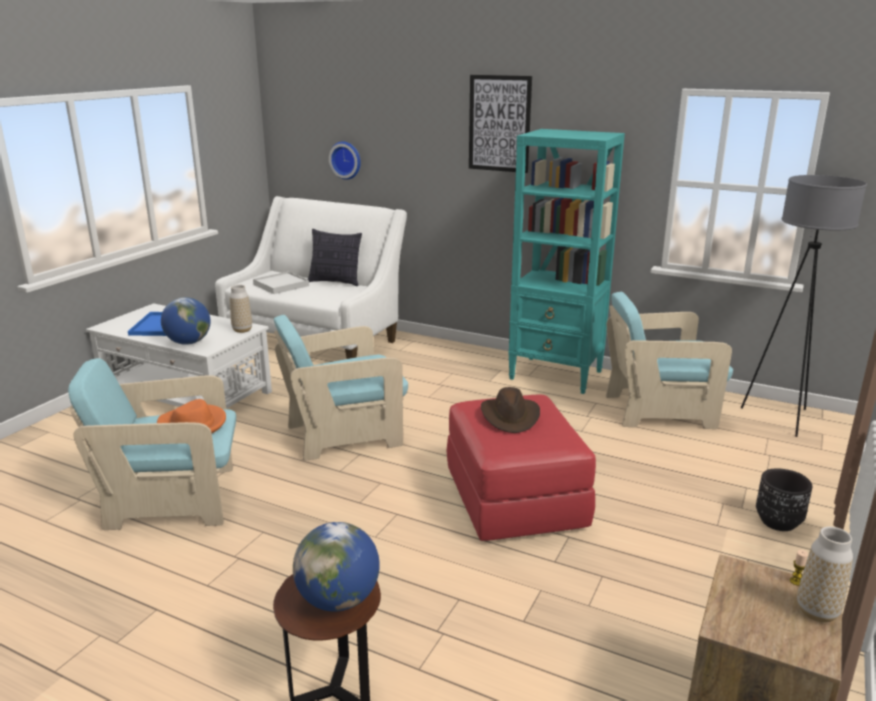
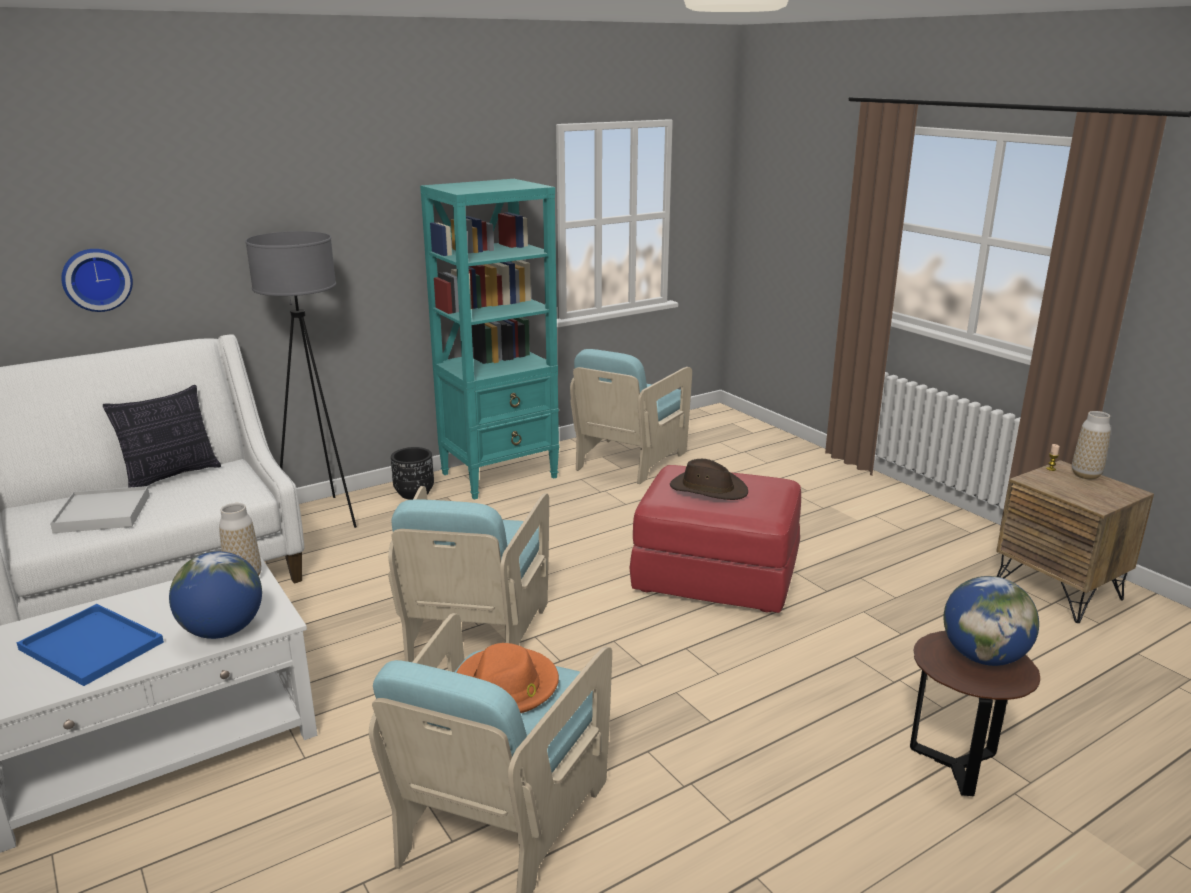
camera: 60 degrees left, 0 degrees up
picture [469,75,532,173] -> none
grey floor lamp [741,175,867,437] -> grey floor lamp moved to [245,231,357,528]
black planter [756,468,812,531] -> black planter moved to [391,447,434,500]

